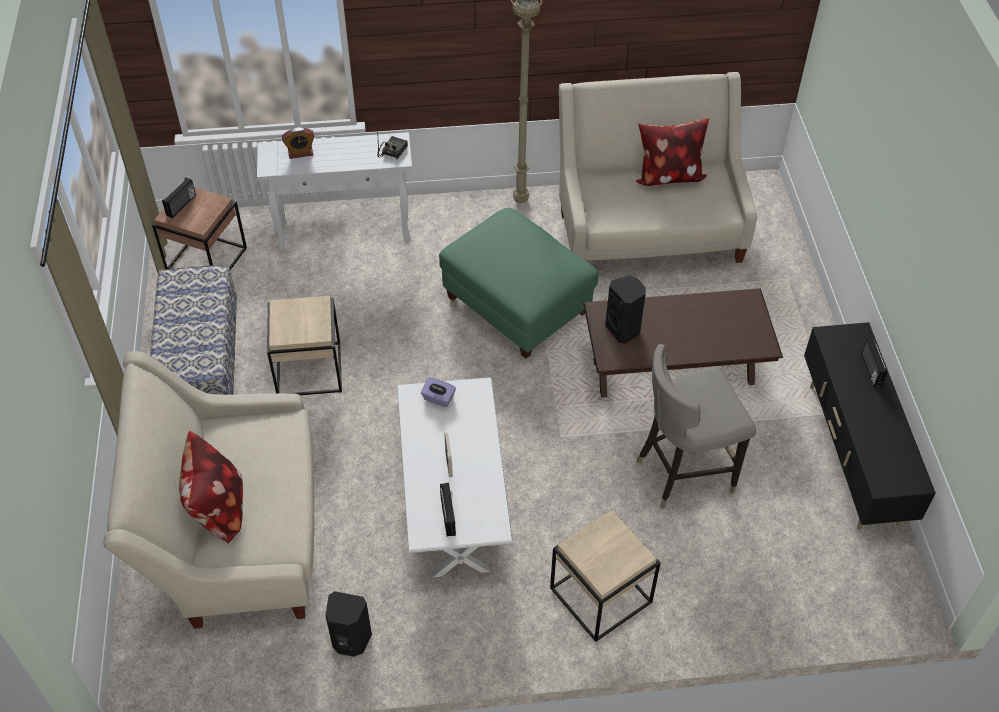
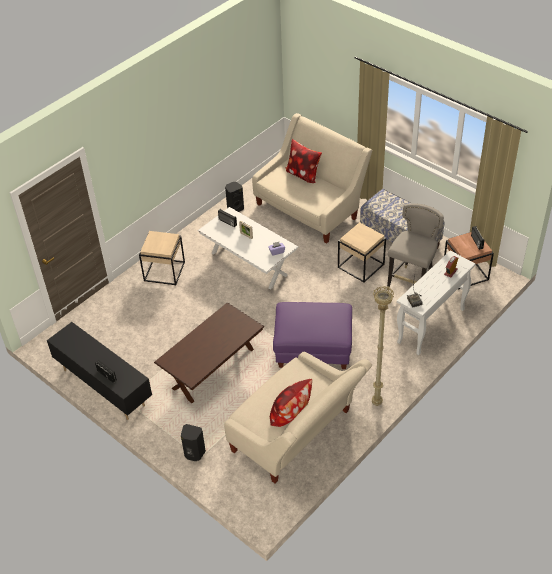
camera: 140 degrees right, 5 degrees down
green ottoman [439,207,598,359] -> purple ottoman [273,302,352,369]
black speaker [605,275,646,344] -> black speaker moved to [181,424,206,461]
grey stool [637,344,757,509] -> grey stool moved to [387,203,444,290]

